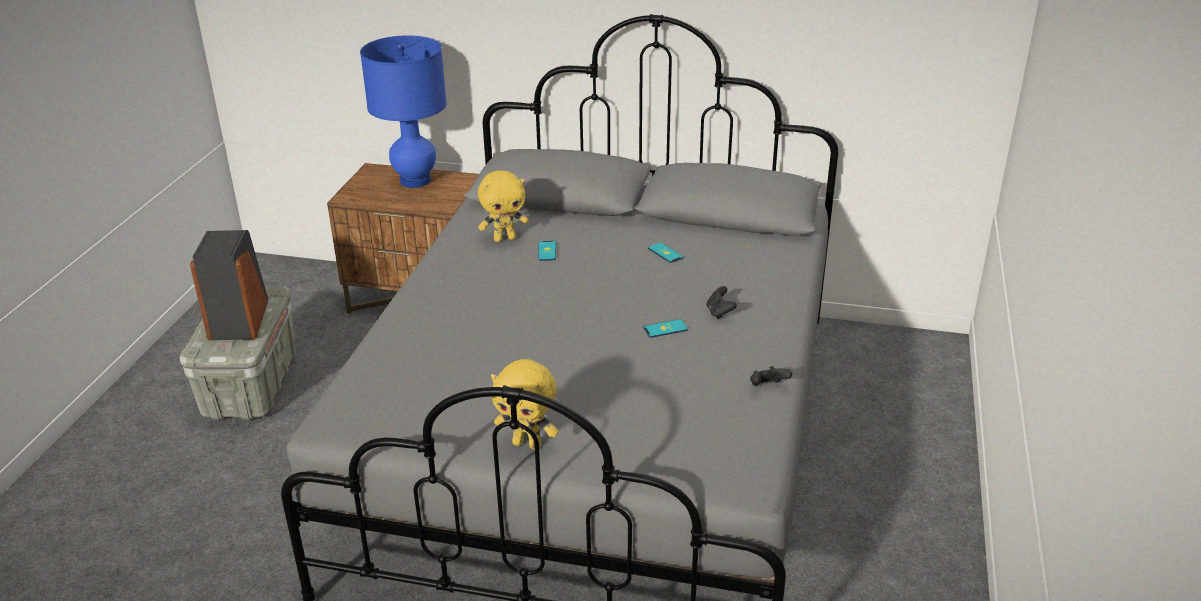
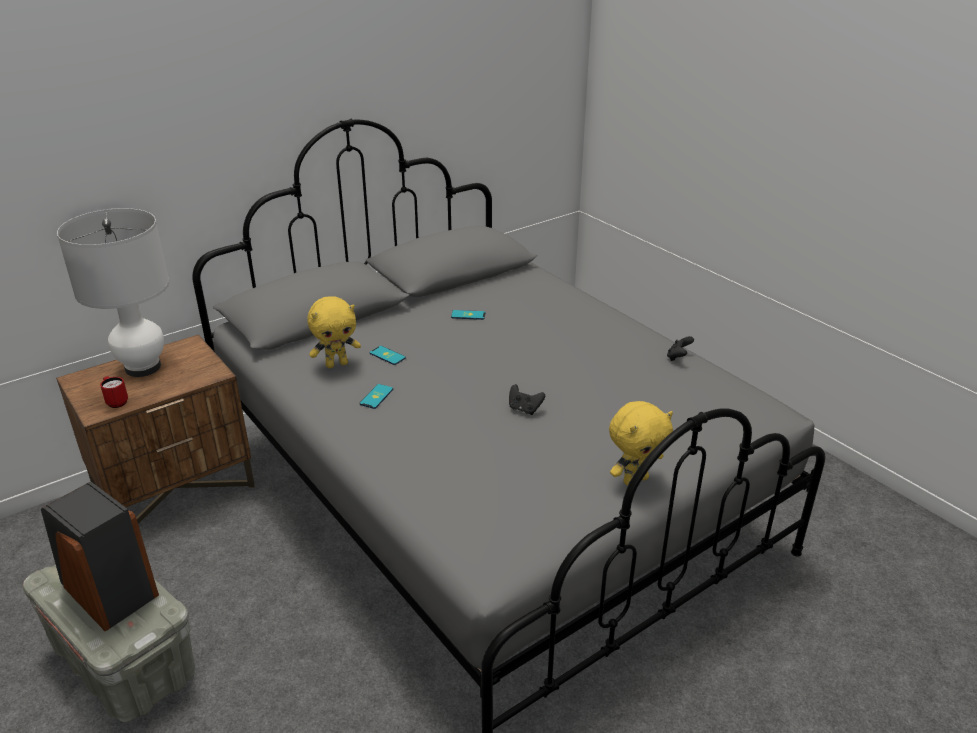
camera: 50 degrees left, 0 degrees up
blue table lamp [360,35,447,188] -> white table lamp [57,208,170,377]
yellow plush toy [478,171,529,242] -> yellow plush toy turned 45 degrees clockwise [307,296,361,368]
phone [643,319,688,338] -> phone moved to [360,384,393,409]
black game controller [706,286,737,319] -> black game controller moved to [509,384,545,415]
none -> red mug [100,376,128,408]

